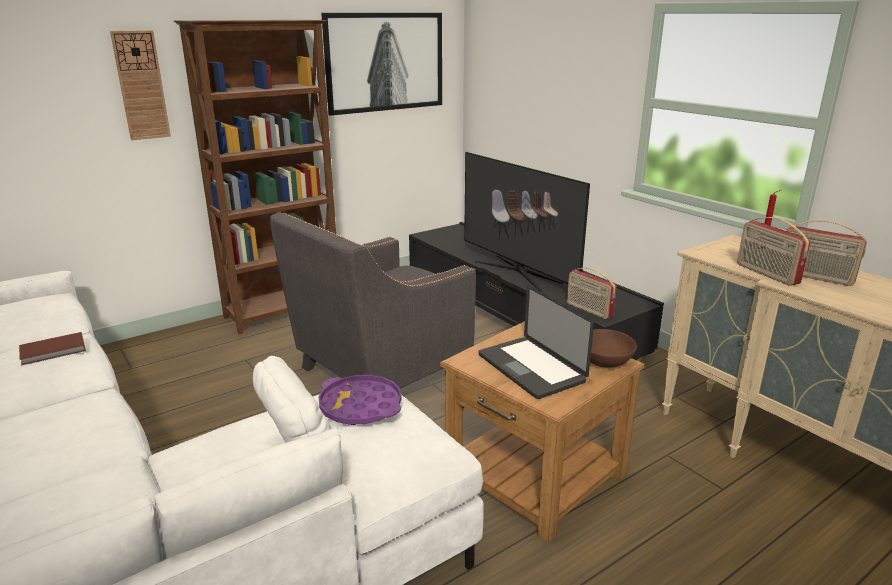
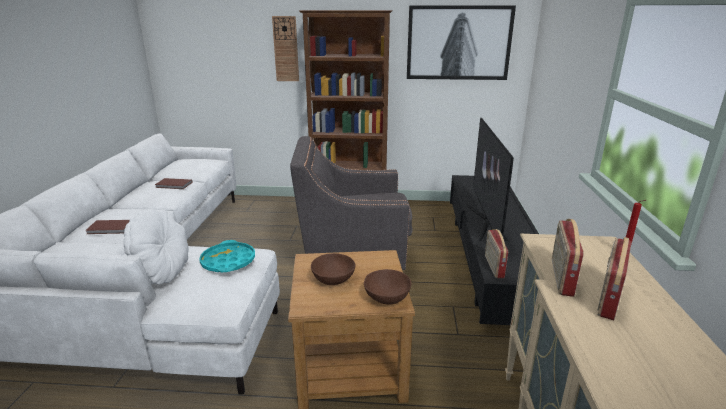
camera: 40 degrees right, 0 degrees up
purple tray [318,375,402,425] -> turquoise tray [199,240,255,272]
laptop [479,286,594,399] -> brown bowl [311,253,355,285]
radio [787,220,867,286] -> radio turned 45 degrees clockwise [598,237,632,320]
none -> brown book [85,220,129,234]

